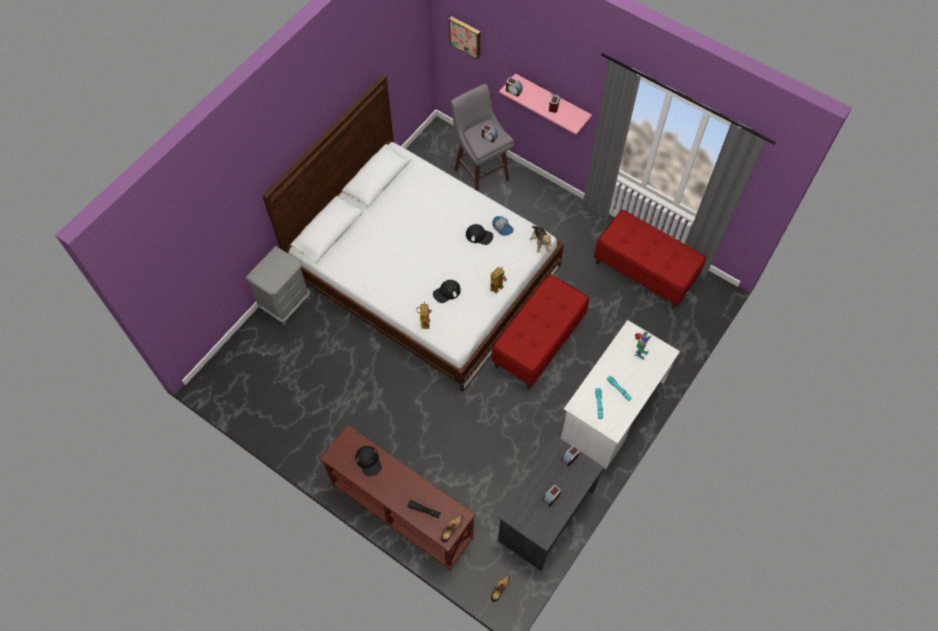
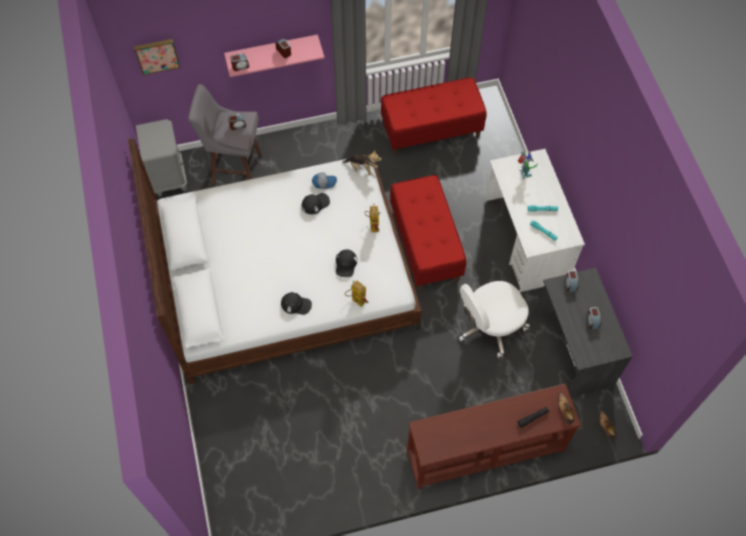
camera: 50 degrees left, 0 degrees up
grey nightstand [246,246,310,325] -> grey nightstand moved to [136,119,187,196]
black cap [356,446,382,477] -> black cap moved to [281,292,312,315]
none -> white office chair [459,281,530,358]

